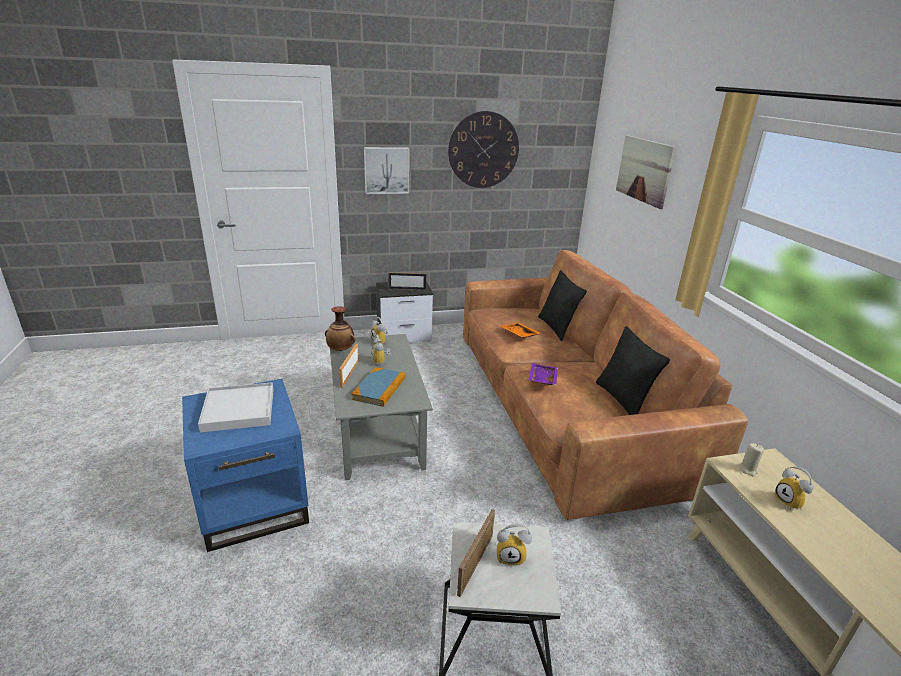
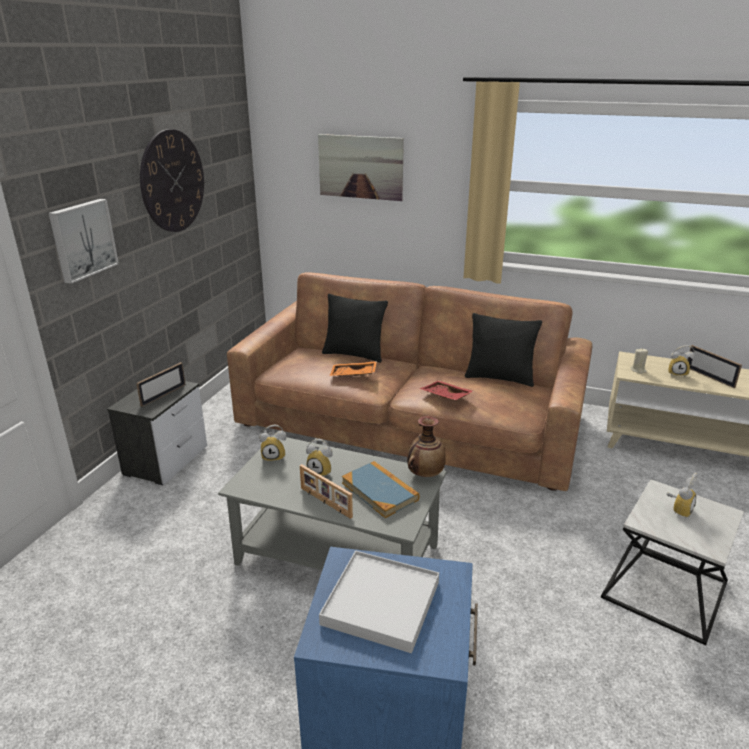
camera: 55 degrees left, 0 degrees up
vase [325,307,355,351] -> vase moved to [407,416,446,477]
picture frame [457,509,495,597] -> picture frame moved to [688,345,742,388]
purple tray [528,363,558,385] -> red tray [419,381,474,401]

